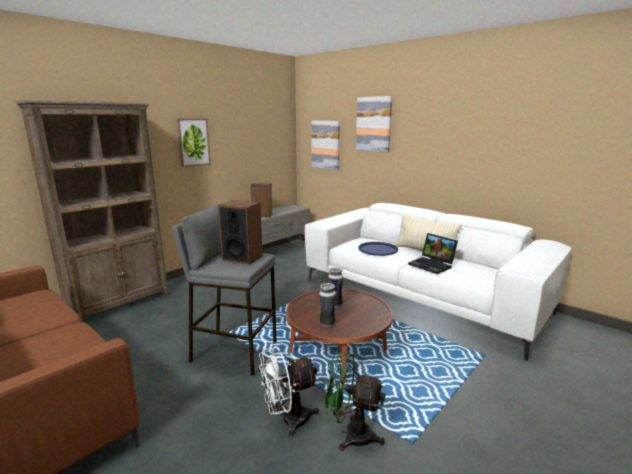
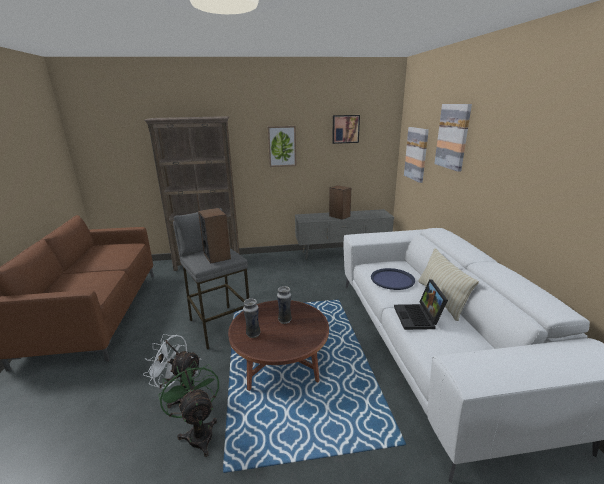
camera: 40 degrees right, 5 degrees up
none -> picture [332,115,360,144]

